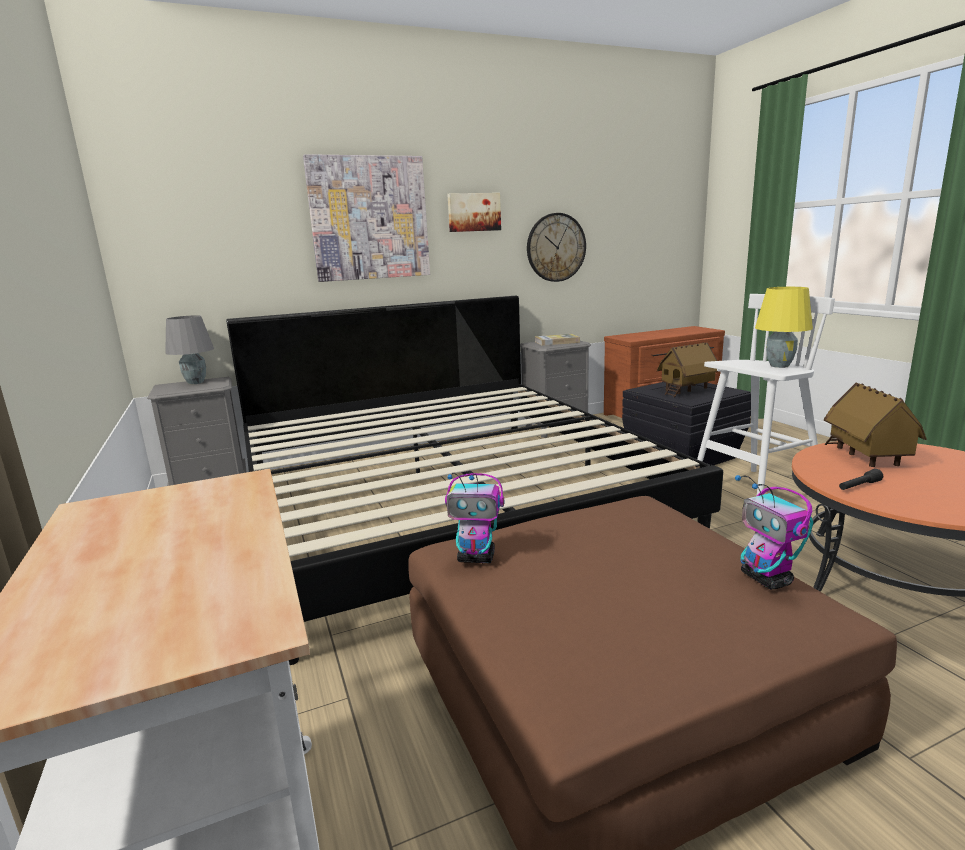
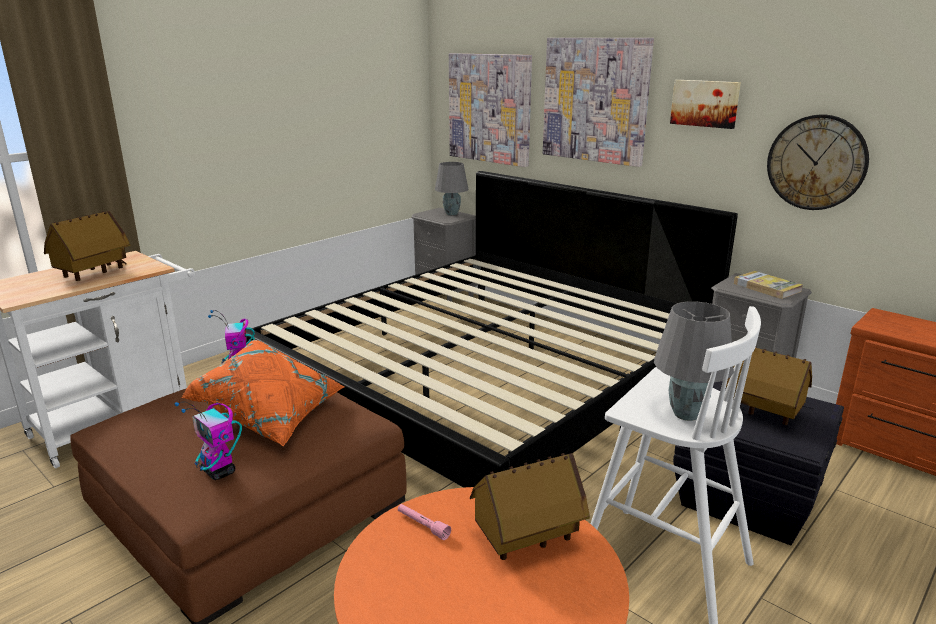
camera: 65 degrees right, 5 degrees up
toy robot [735,475,813,589] -> toy robot turned 90 degrees counterclockwise [175,401,242,480]
yellow table lamp [755,287,813,368] -> grey table lamp [654,301,734,421]
black flashlight [839,469,883,490] -> pink flashlight [398,504,451,540]
none -> toy house [44,211,131,281]
none -> orange pillow [181,340,345,446]
none -> picture [449,53,532,167]

